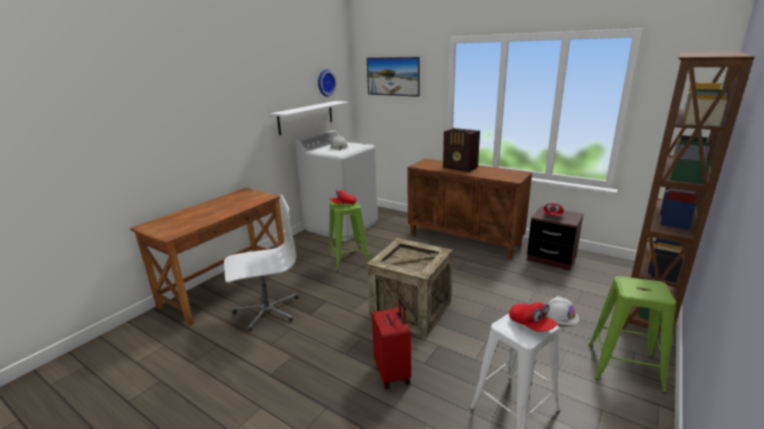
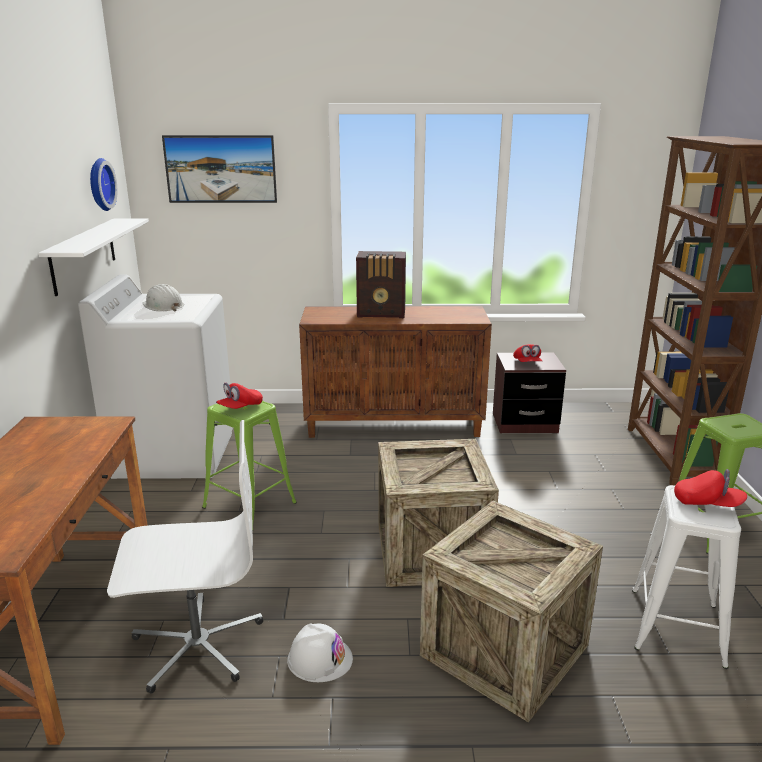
camera: 35 degrees left, 0 degrees up
white office chair [224,194,298,331] -> white office chair turned 45 degrees clockwise [107,420,263,694]
red suitcase [372,298,411,390] -> crate [420,501,603,722]
white hard hat [546,296,579,325] -> white hard hat moved to [287,623,353,682]

